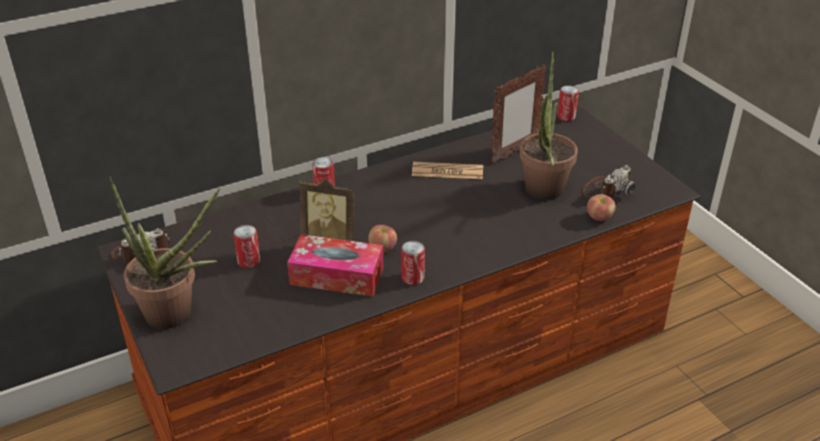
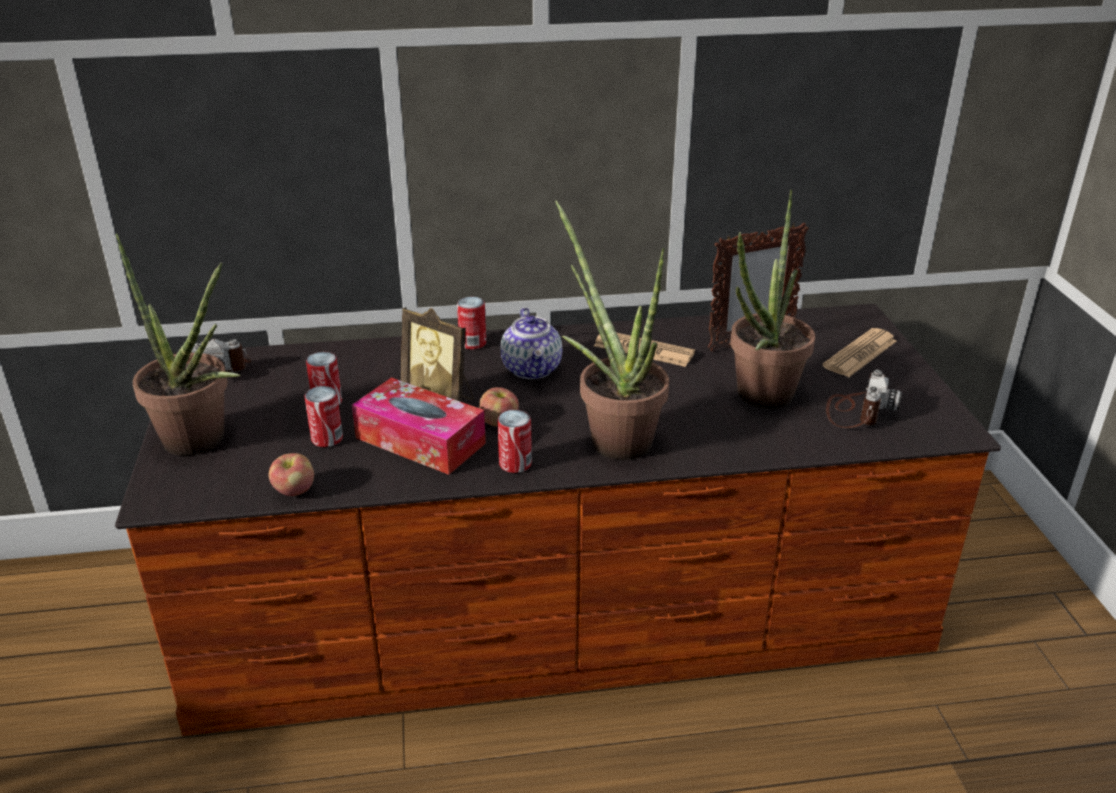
camera: 20 degrees right, 5 degrees down
can [557,85,579,121] -> can moved to [305,386,343,447]
camera [582,165,636,198] -> camera turned 45 degrees counterclockwise [826,370,902,428]
apple [587,194,615,221] -> apple moved to [269,453,314,496]
none -> teapot [500,308,562,379]
none -> potted plant [555,200,669,460]
none -> newspaper [822,328,897,377]

